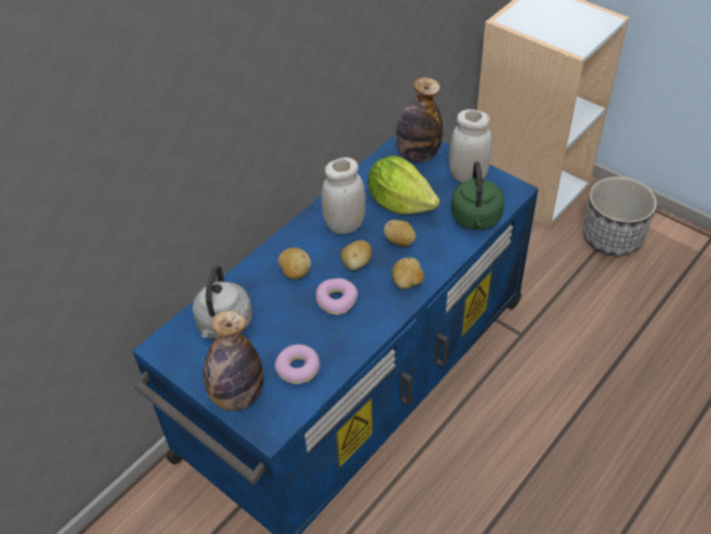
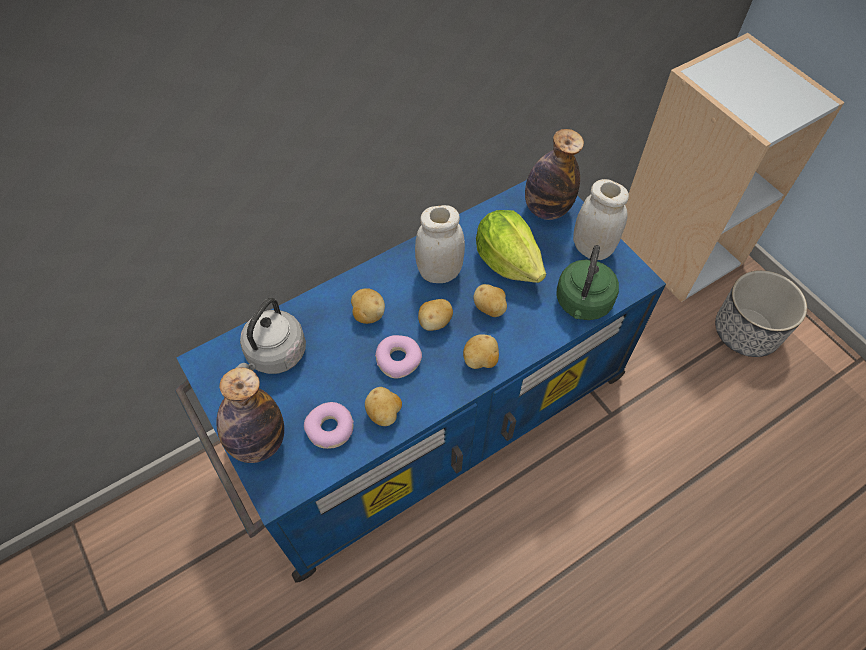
camera: 15 degrees right, 10 degrees up
none -> potato [365,387,402,426]

